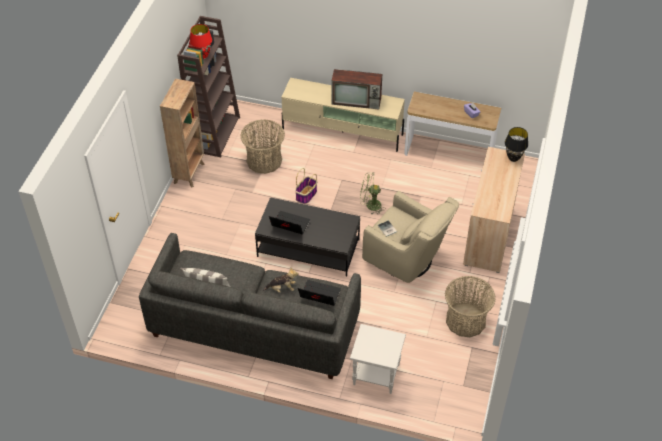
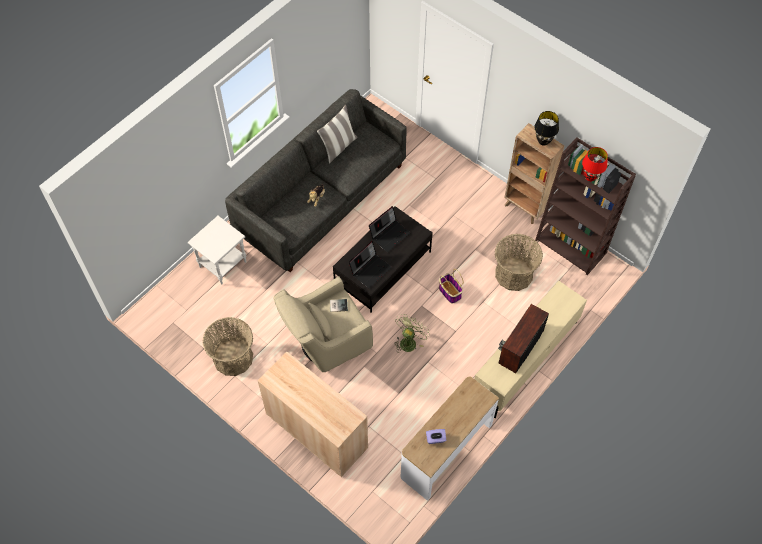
camera: 115 degrees right, 10 degrees up
laptop [298,280,341,306] -> laptop moved to [349,241,392,288]
black table lamp [505,127,528,162] -> black table lamp moved to [534,111,559,146]

